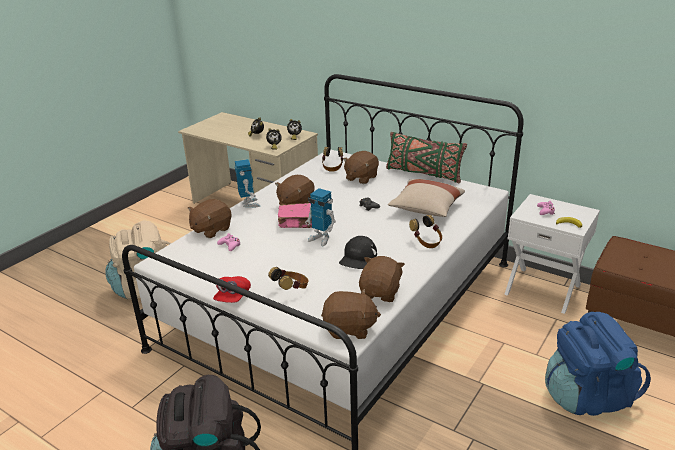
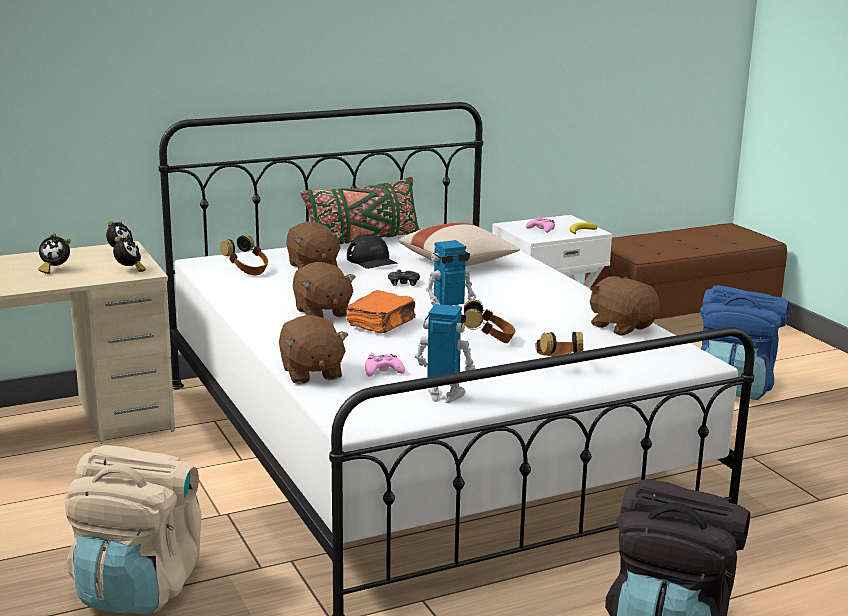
camera: 60 degrees left, 10 degrees down
red cap [213,276,251,303] -> none
toy robot [235,159,260,207] -> toy robot moved to [415,304,475,403]
pink book [278,203,312,228] -> orange book [346,290,416,333]
brown plush toy [321,289,381,339] -> none
black cap [339,236,377,269] -> black cap moved to [347,234,398,269]
headphones [409,215,442,248] -> headphones moved to [464,299,516,343]

